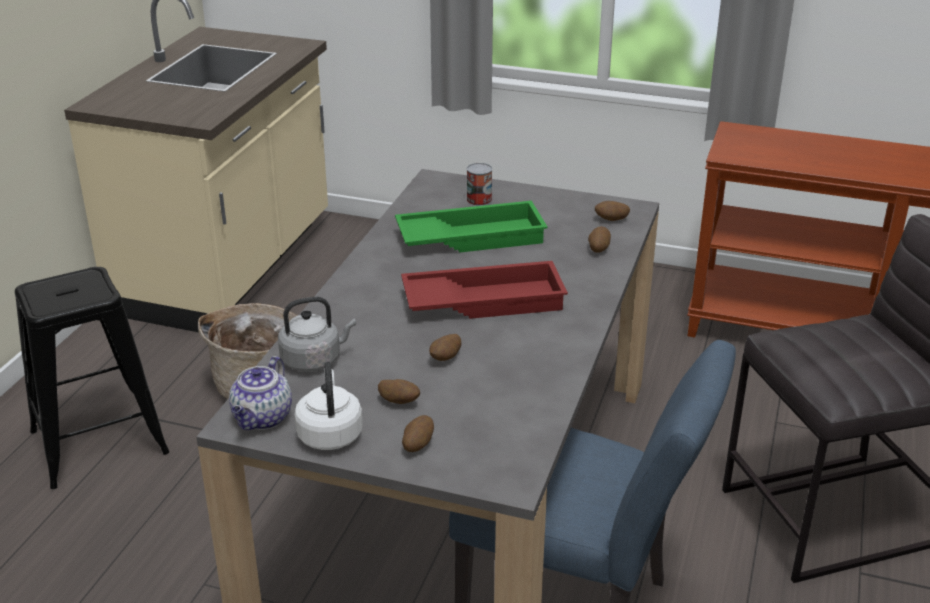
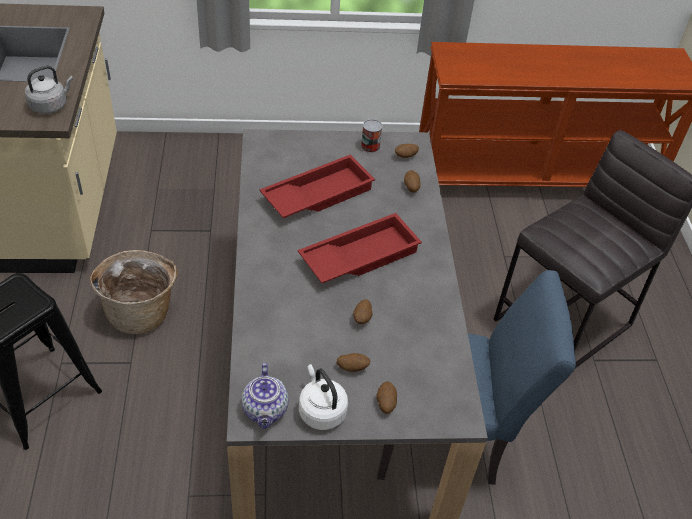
camera: 25 degrees left, 15 degrees up
grey kettle [278,297,356,372] -> grey kettle moved to [25,65,73,114]
green tray [395,201,548,253] -> red tray [259,154,375,218]
can [467,163,492,206] -> can moved to [361,119,383,153]

